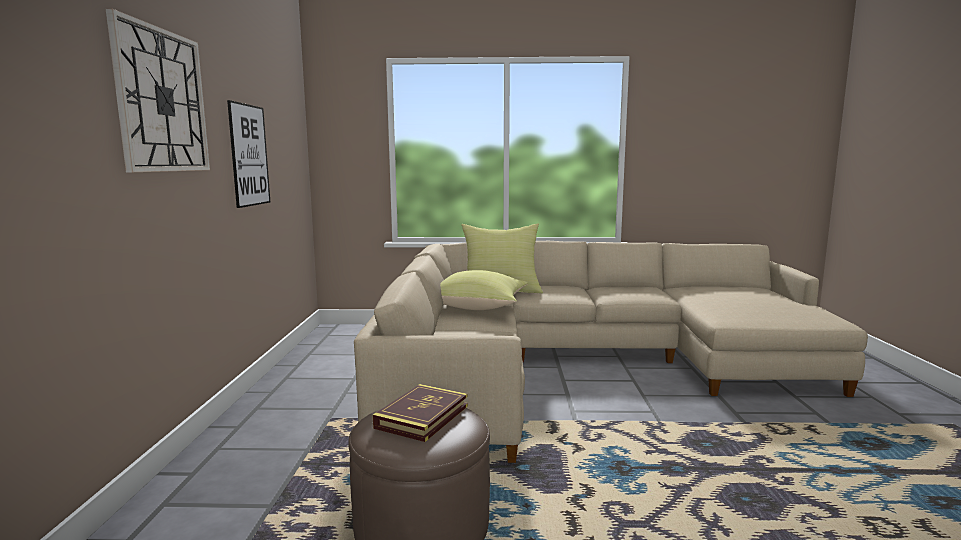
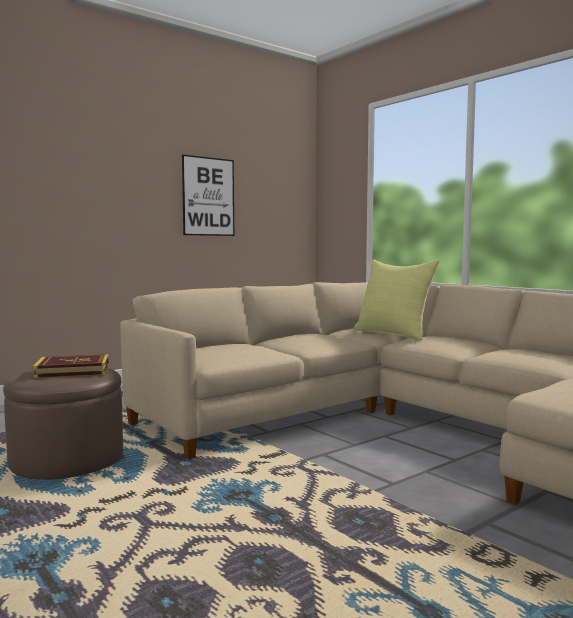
camera: 50 degrees right, 5 degrees down
wall clock [106,9,210,172] -> none
yellow pillow [440,270,528,310] -> none

